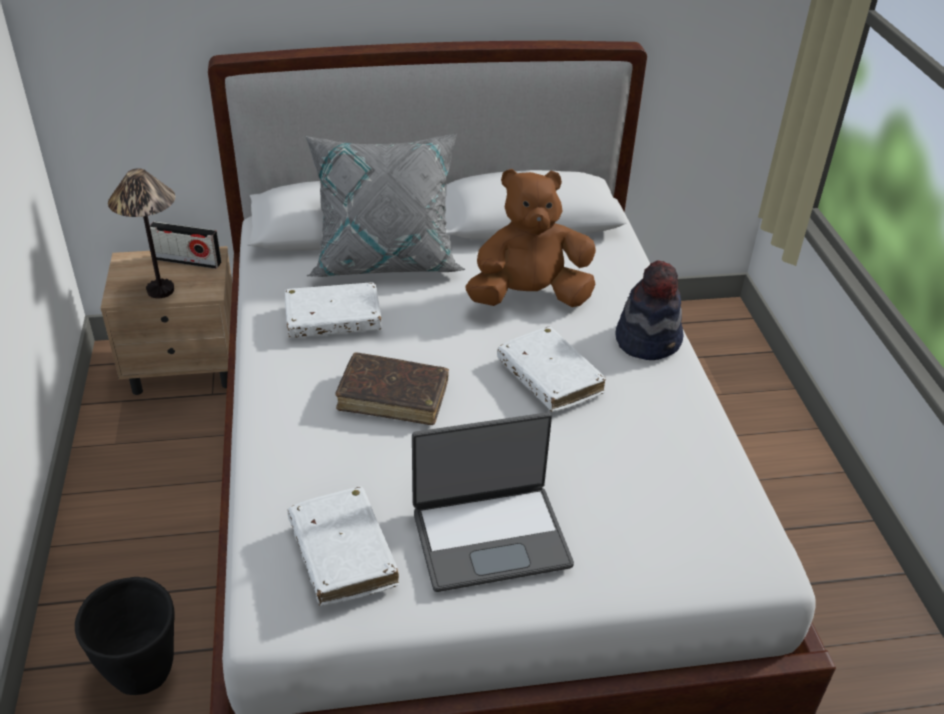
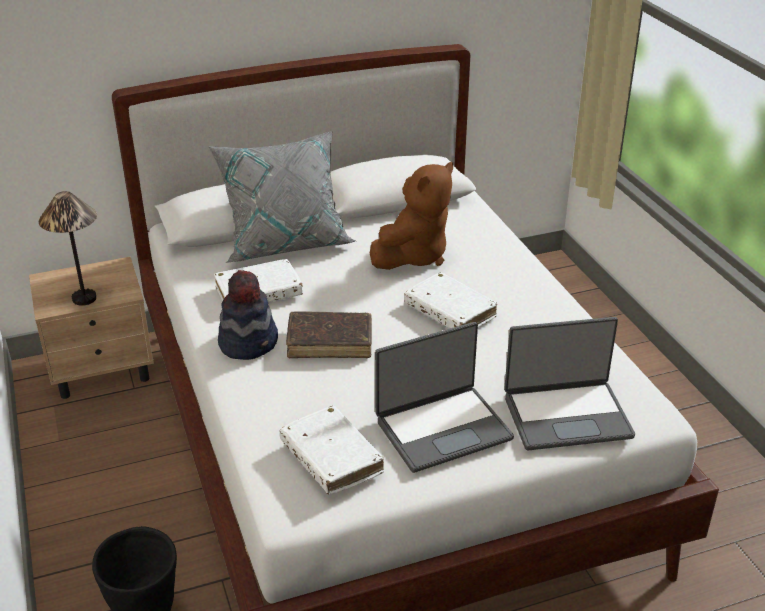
camera: 10 degrees left, 5 degrees down
radio [150,222,222,269] -> none
brown plush toy [465,169,596,307] -> brown plush toy turned 150 degrees clockwise [370,162,453,270]
hat [615,260,684,360] -> hat moved to [218,270,278,360]
none -> laptop [504,317,635,450]

